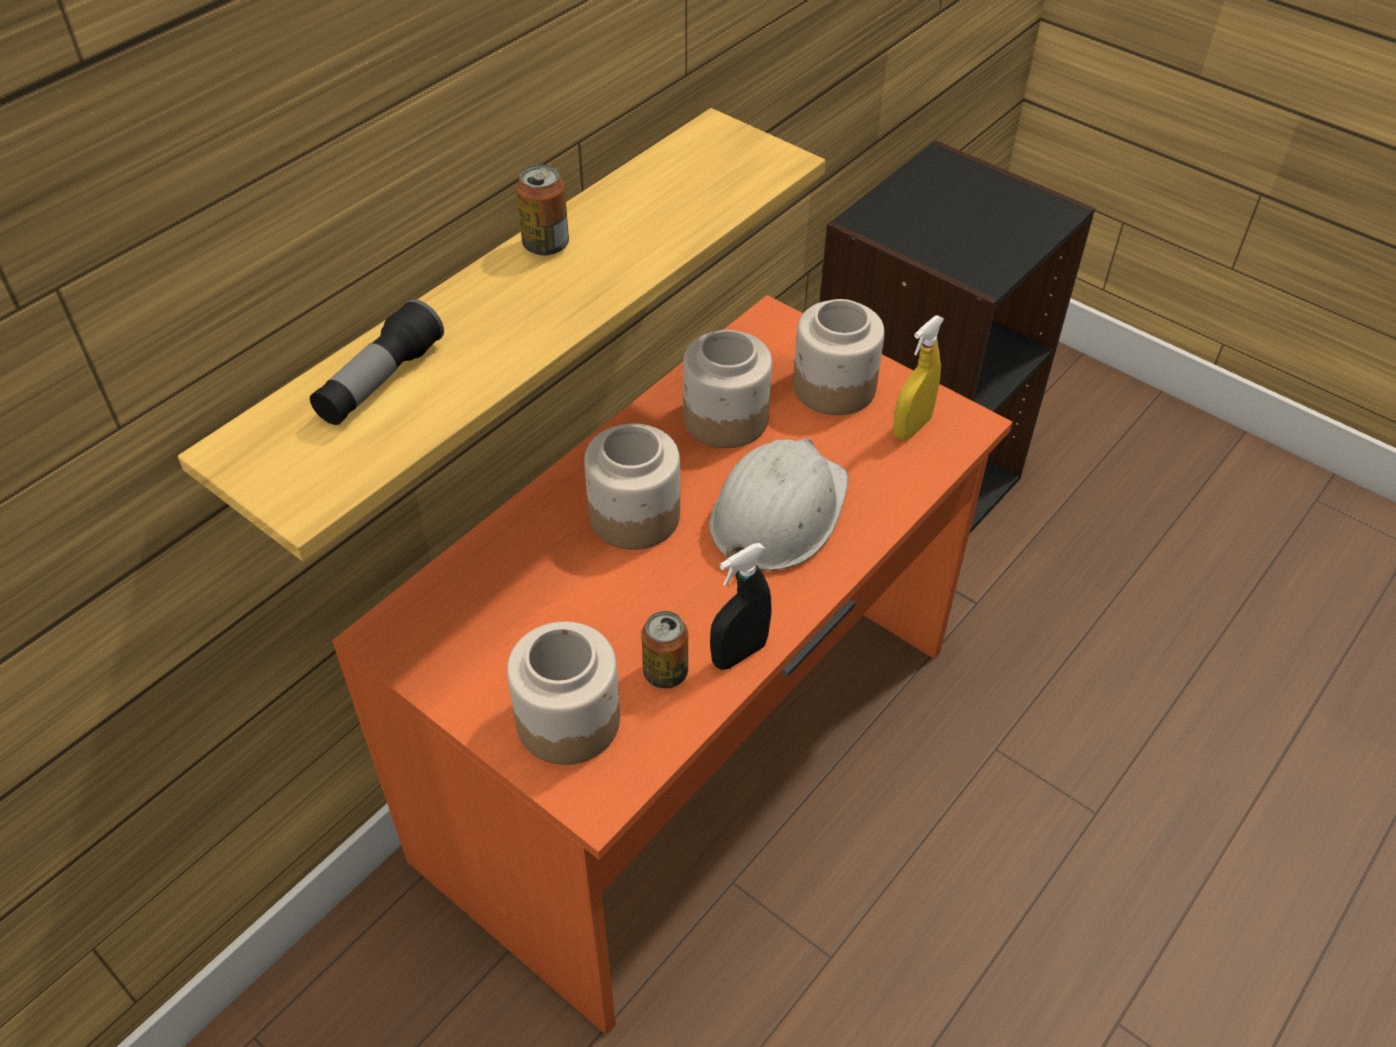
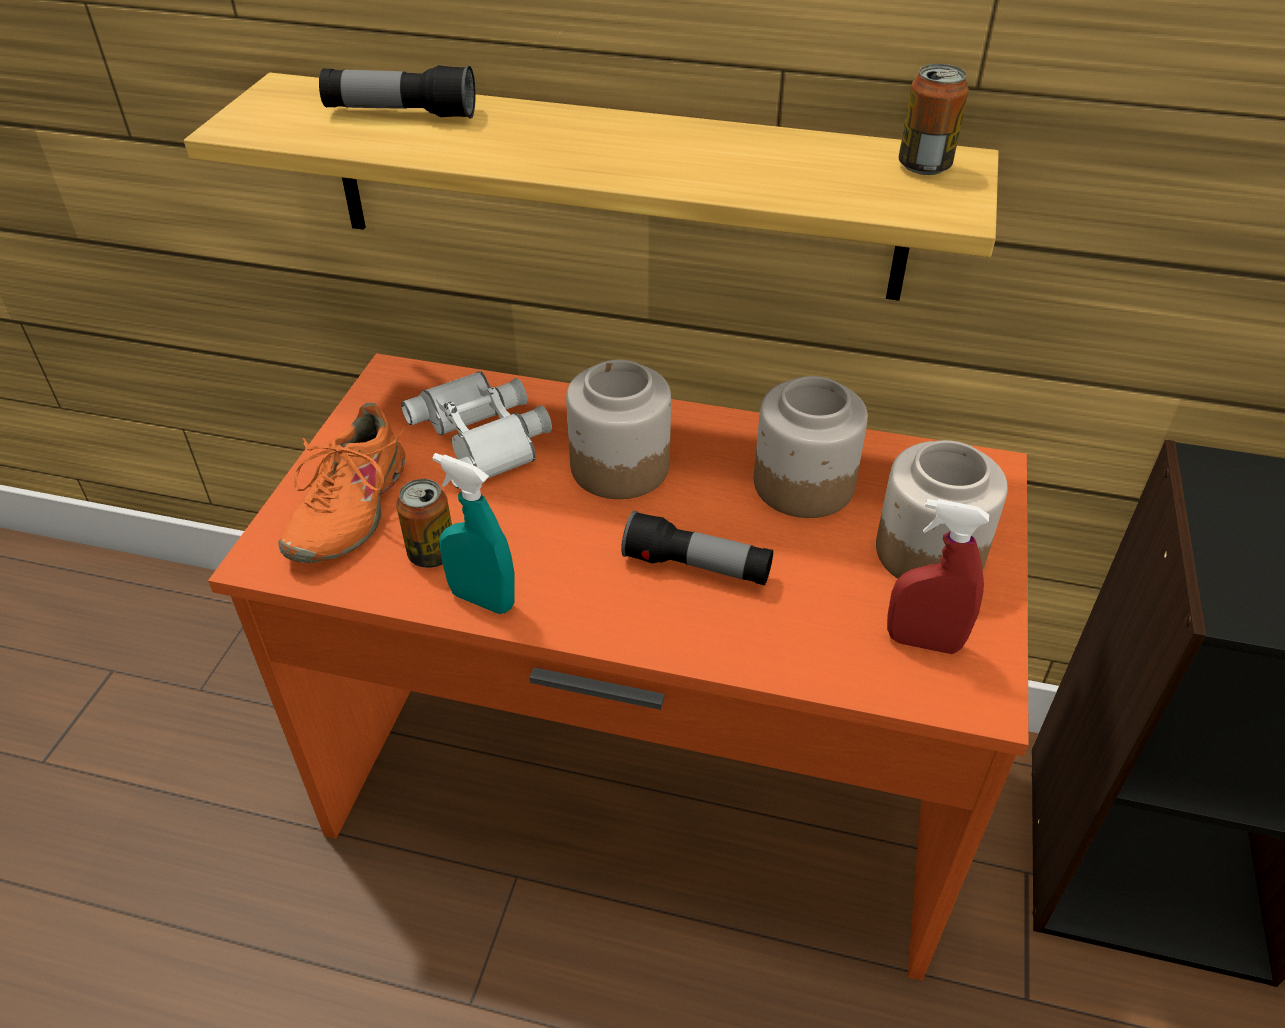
camera: 65 degrees right, 5 degrees down
jar [507,622,620,765] -> orange shoe [278,403,406,563]
can [516,164,569,256] -> can moved to [899,64,969,175]
white hard hat [709,439,849,571] -> flashlight [621,510,773,585]
black spray bottle [710,543,771,670] -> turquoise spray bottle [433,453,515,614]
yellow spray bottle [893,316,944,441] -> red spray bottle [887,499,989,654]
none -> white binoculars [401,371,552,489]

